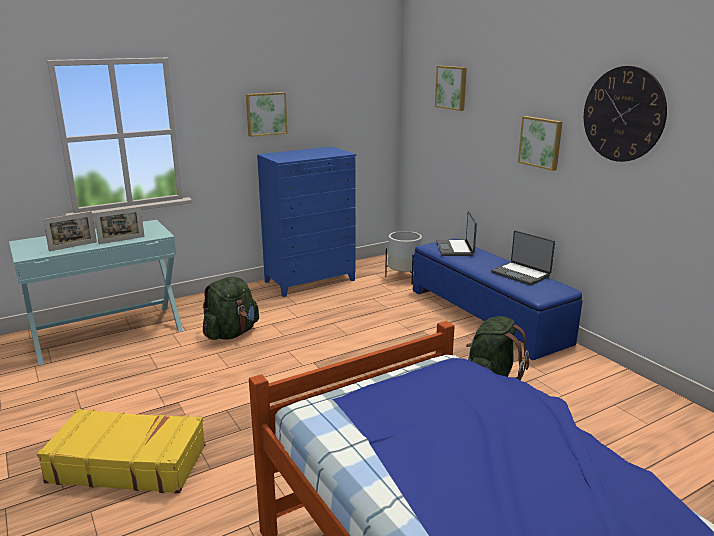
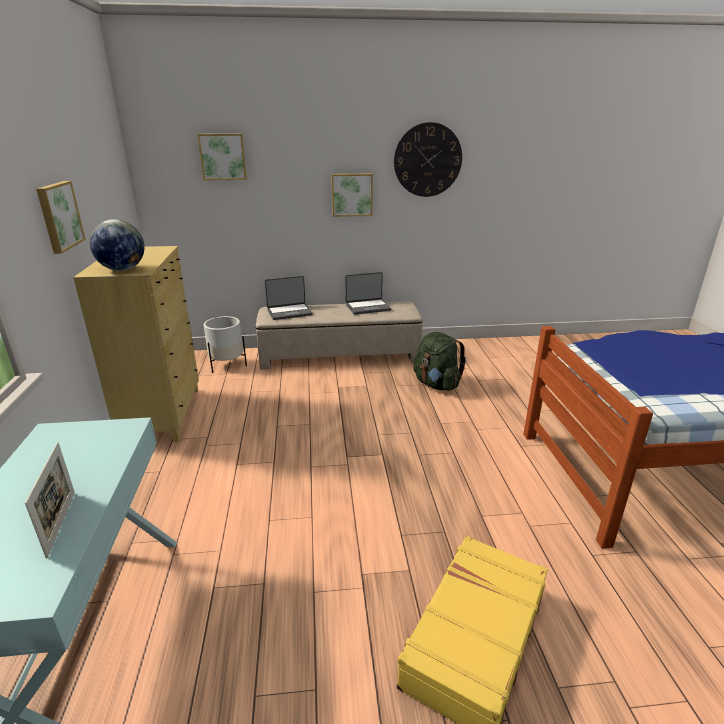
camera: 65 degrees left, 5 degrees up
picture frame [94,207,145,244] -> none
green backpack [203,276,259,340] -> none
blue dresser [257,147,356,297] -> beige dresser [73,246,199,442]
blue bench [413,239,583,360] -> beige bench [256,302,423,370]
laptop [436,211,477,256] -> laptop turned 45 degrees counterclockwise [265,276,313,320]
none -> globe [90,219,144,271]

